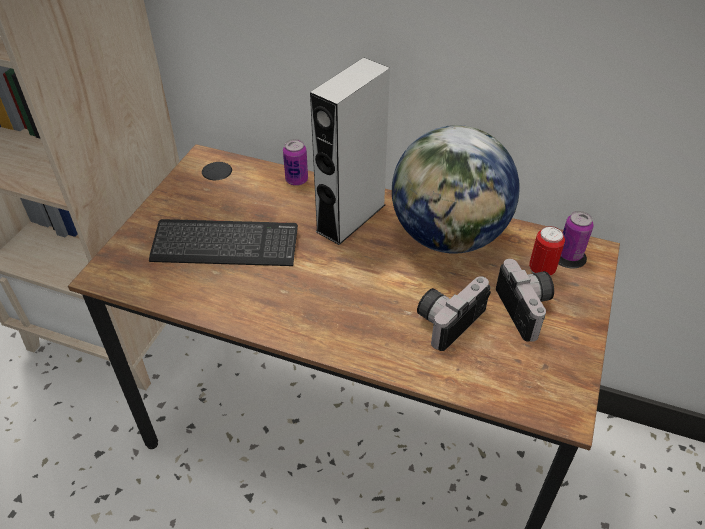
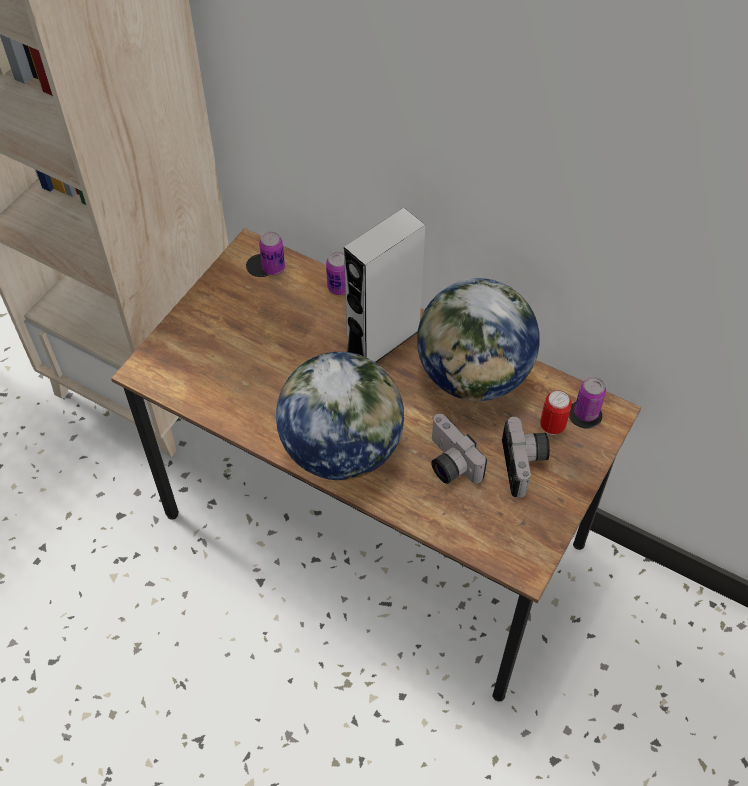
camera: 10 degrees right, 10 degrees up
keyboard [149,219,298,266] -> none
camera [417,276,491,351] -> camera turned 90 degrees counterclockwise [431,414,487,484]
none -> can [259,232,285,275]
none -> globe [276,352,404,480]

